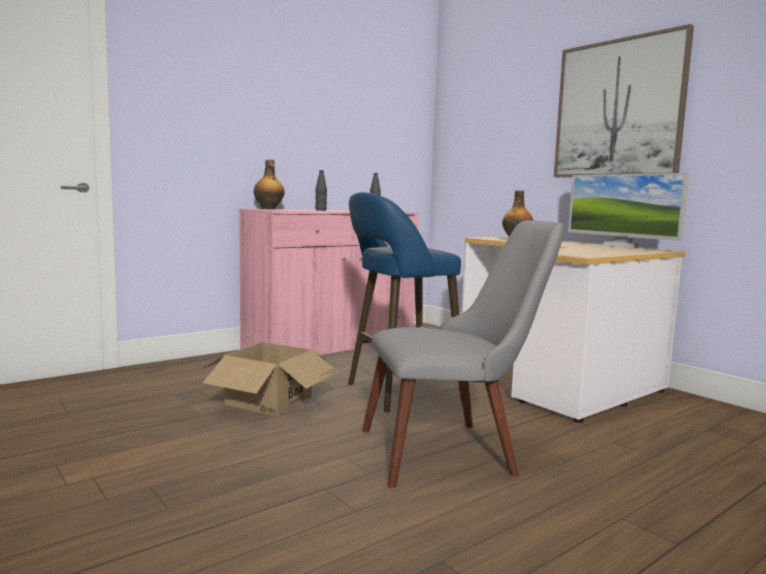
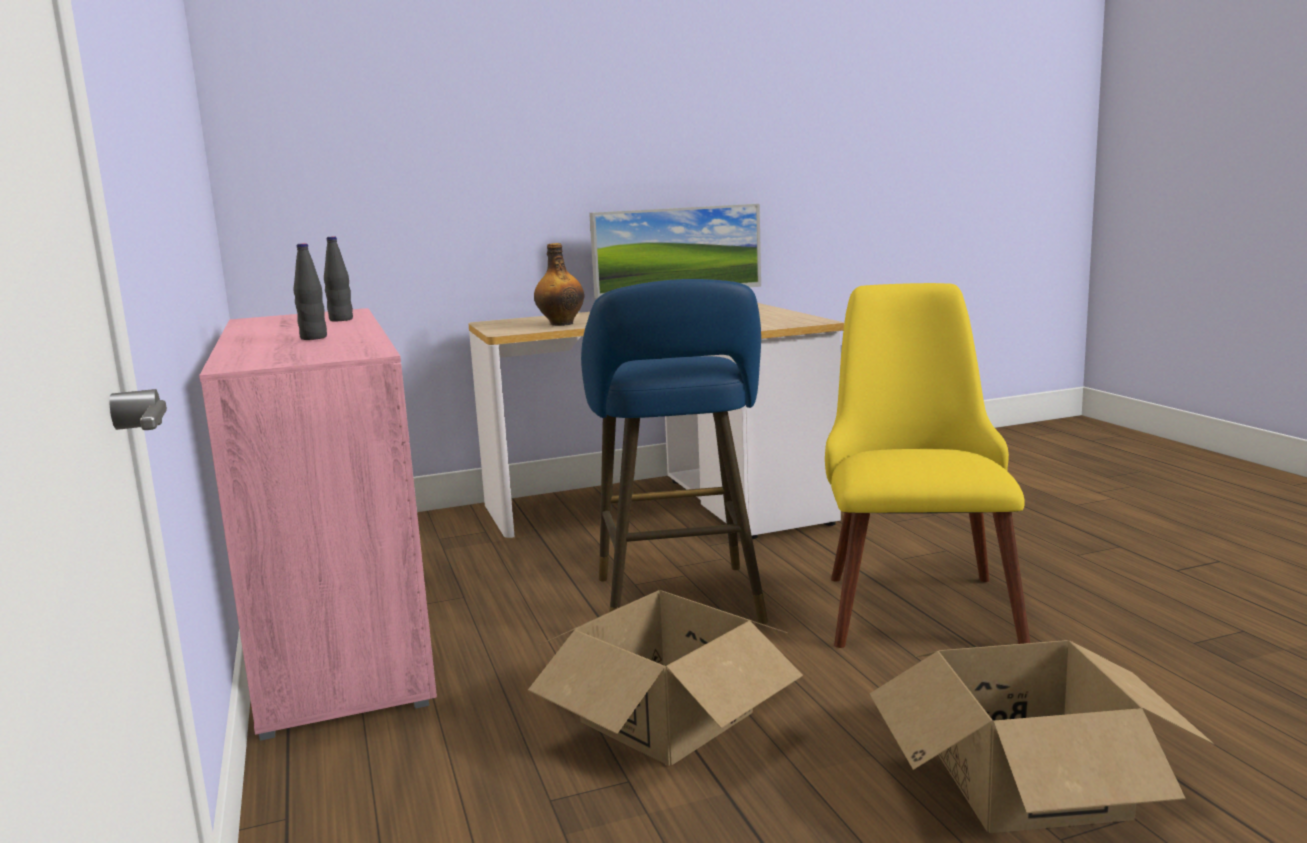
camera: 70 degrees left, 5 degrees up
bottle [254,159,285,209] -> none
grey chair [362,220,564,488] -> yellow chair [825,283,1030,648]
picture [554,24,694,177] -> none
none -> cardboard box [870,640,1214,833]

